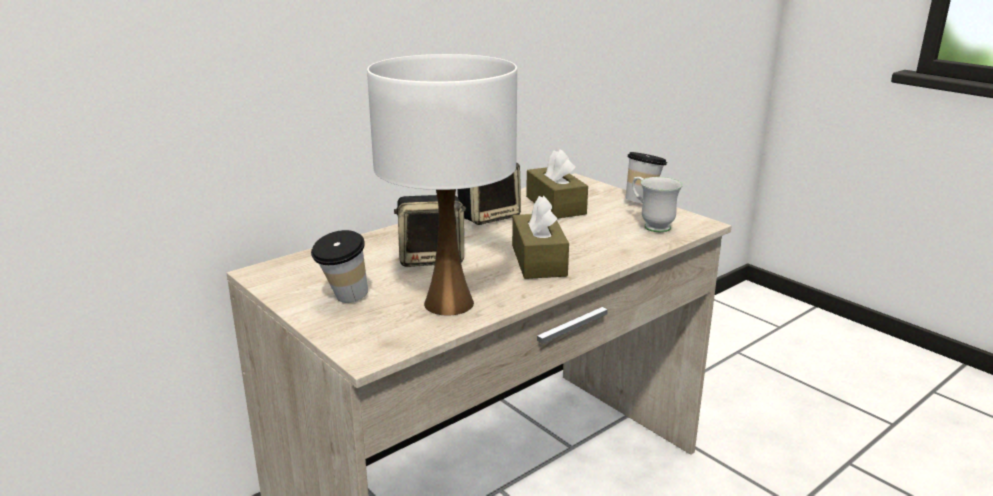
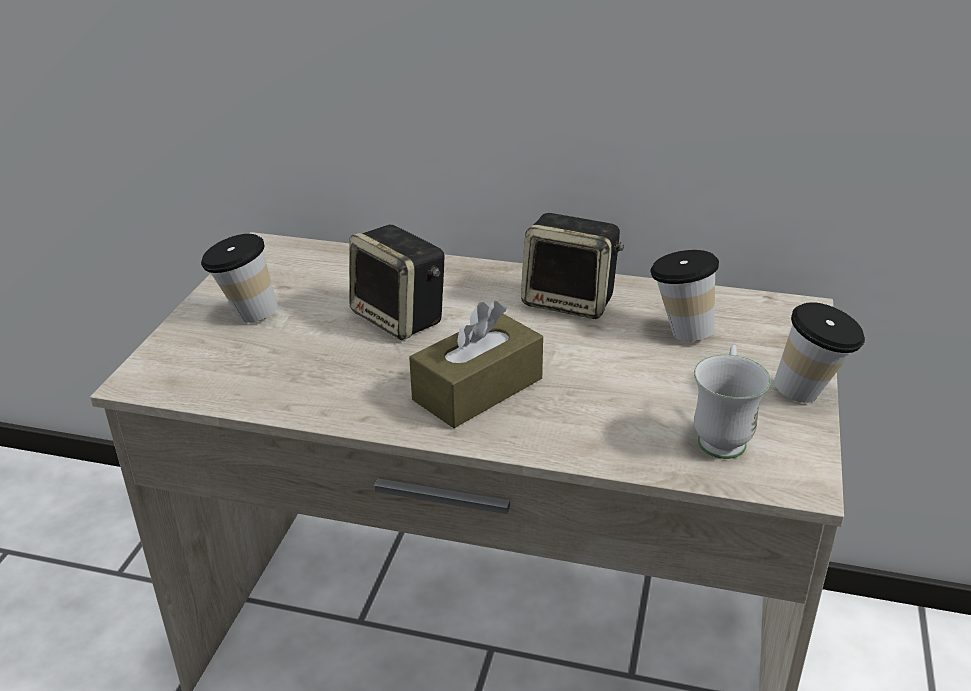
camera: 55 degrees right, 10 degrees up
white table lamp [367,54,517,316] -> none
brown tissue box [526,149,588,218] -> cup [650,250,719,341]

